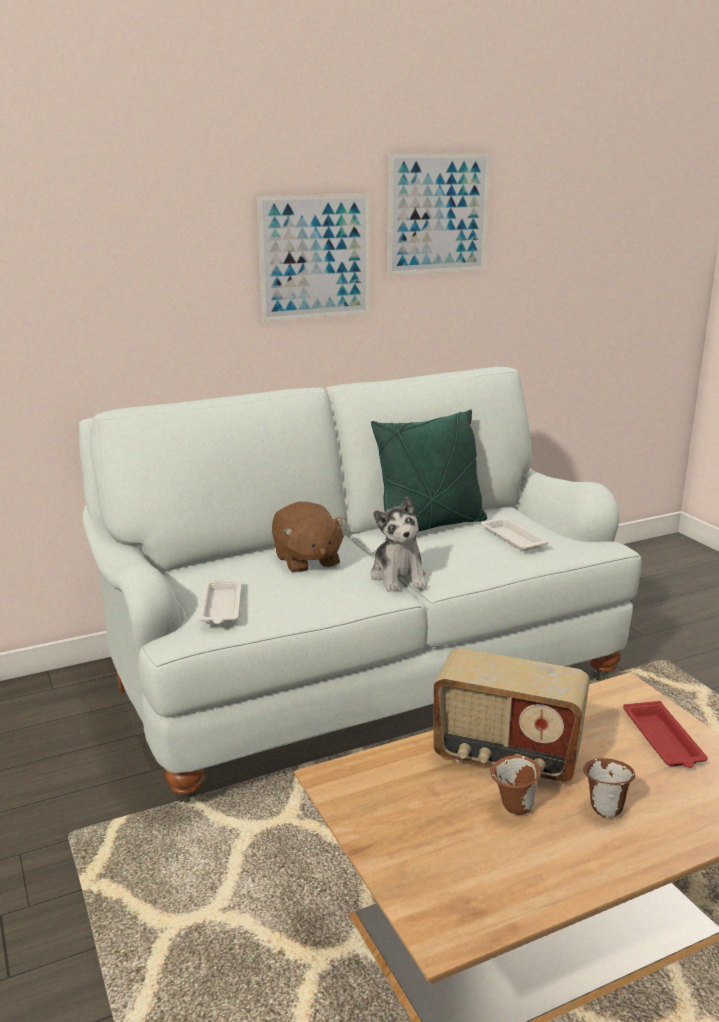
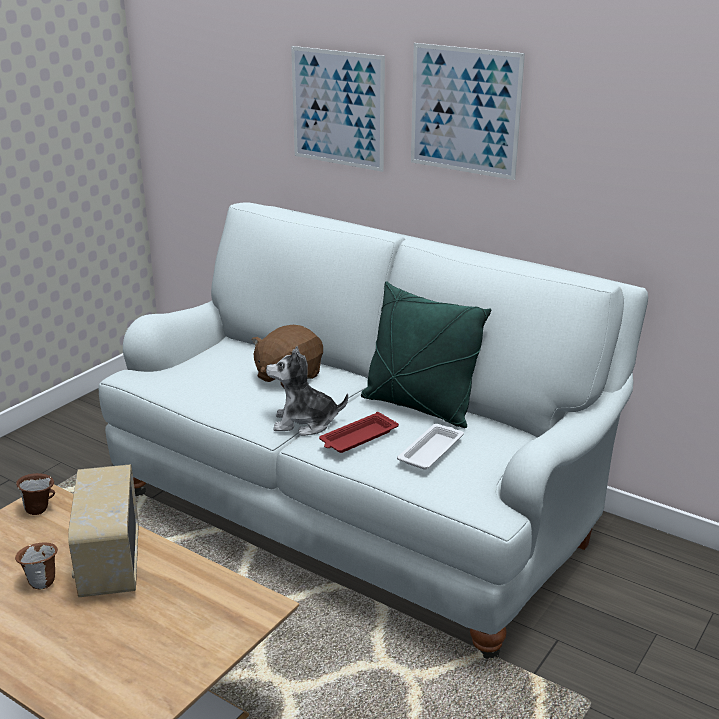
camera: 60 degrees right, 5 degrees up
white tray [199,578,242,624] -> none
plush toy [371,497,427,592] -> plush toy turned 45 degrees clockwise [266,346,348,436]
picture [388,154,490,275] -> picture moved to [291,46,385,172]
brown mug [583,758,635,818] -> brown mug moved to [16,473,55,515]
red tray [623,701,708,768] -> red tray moved to [319,412,399,453]

